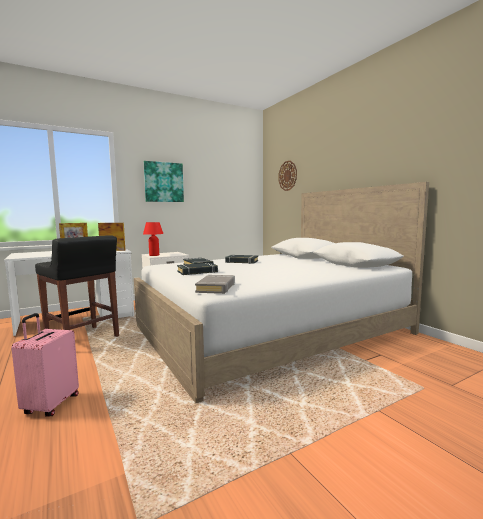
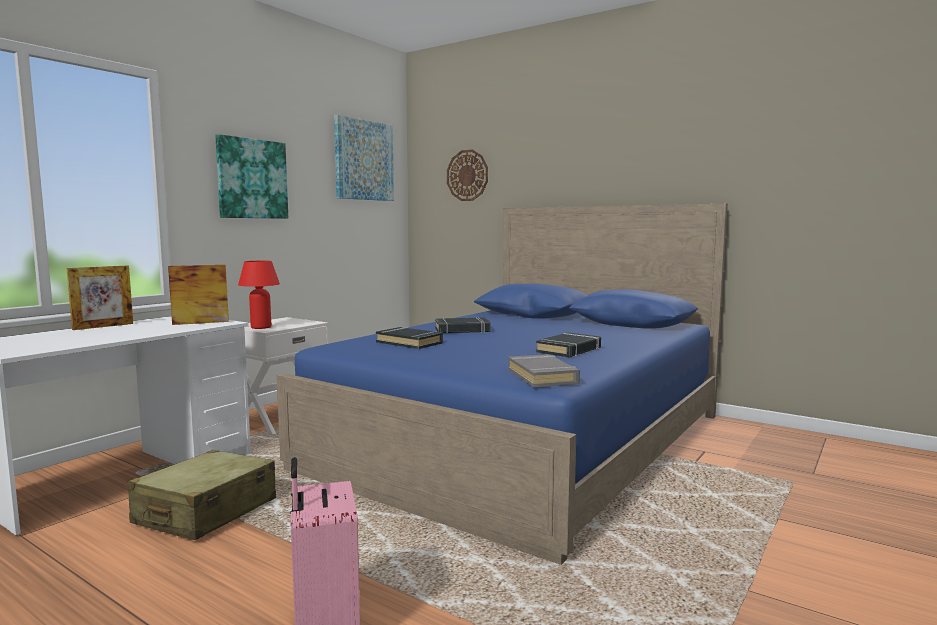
camera: 25 degrees left, 0 degrees up
black stool [35,235,119,337] -> beige suitcase [128,450,276,540]
white bed [134,182,429,403] -> blue bed [276,204,728,565]
black book [177,263,218,275] -> black book moved to [536,333,601,357]
none -> picture [334,114,394,201]

